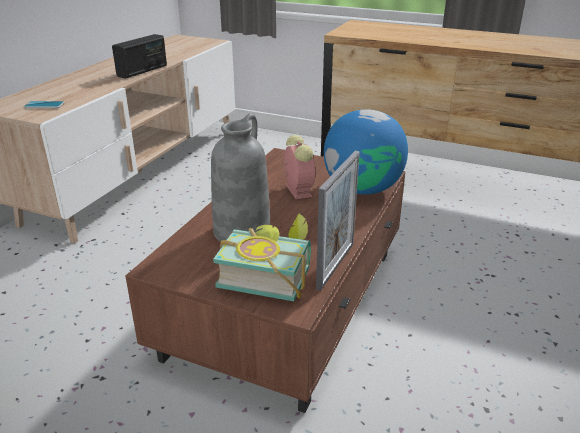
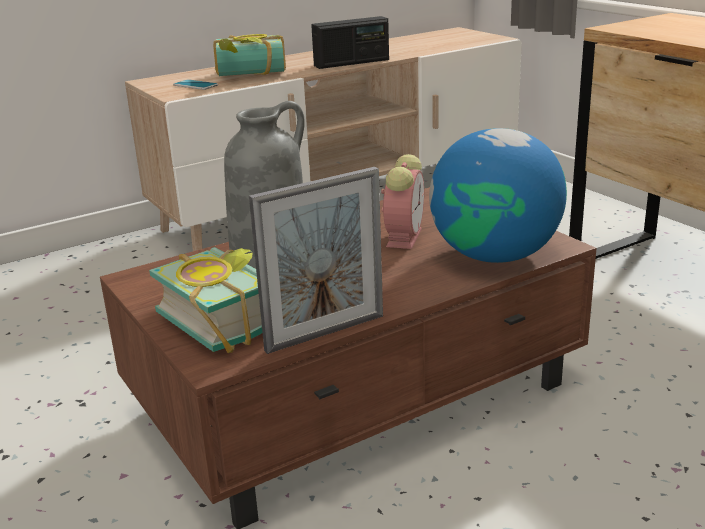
camera: 35 degrees right, 5 degrees down
none -> book [213,34,286,76]

